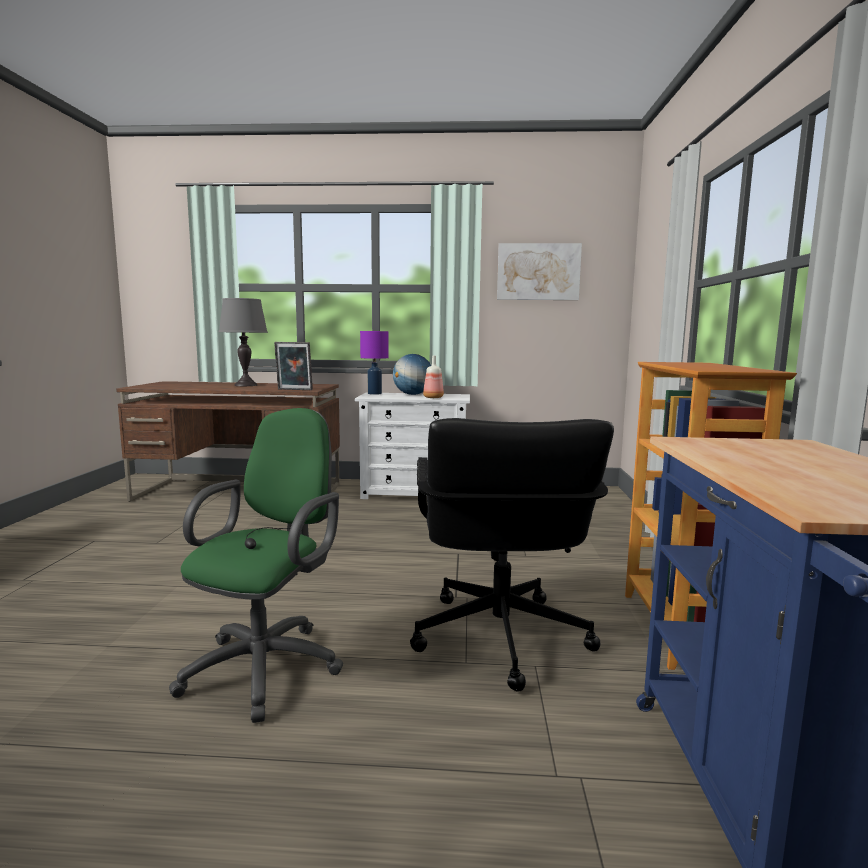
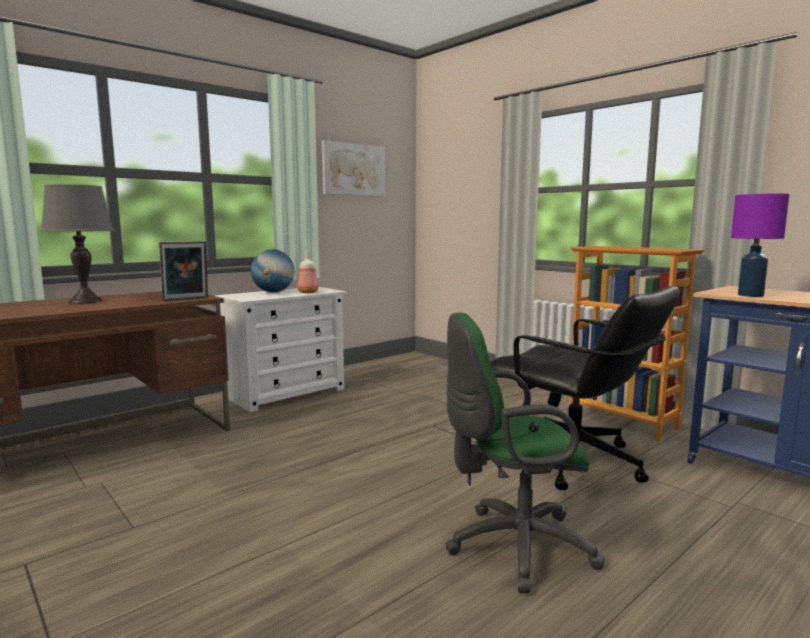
camera: 45 degrees left, 0 degrees up
green office chair [169,408,343,723] -> green office chair turned 75 degrees counterclockwise [445,312,605,594]
purple table lamp [360,331,389,395] -> purple table lamp moved to [731,194,790,297]

